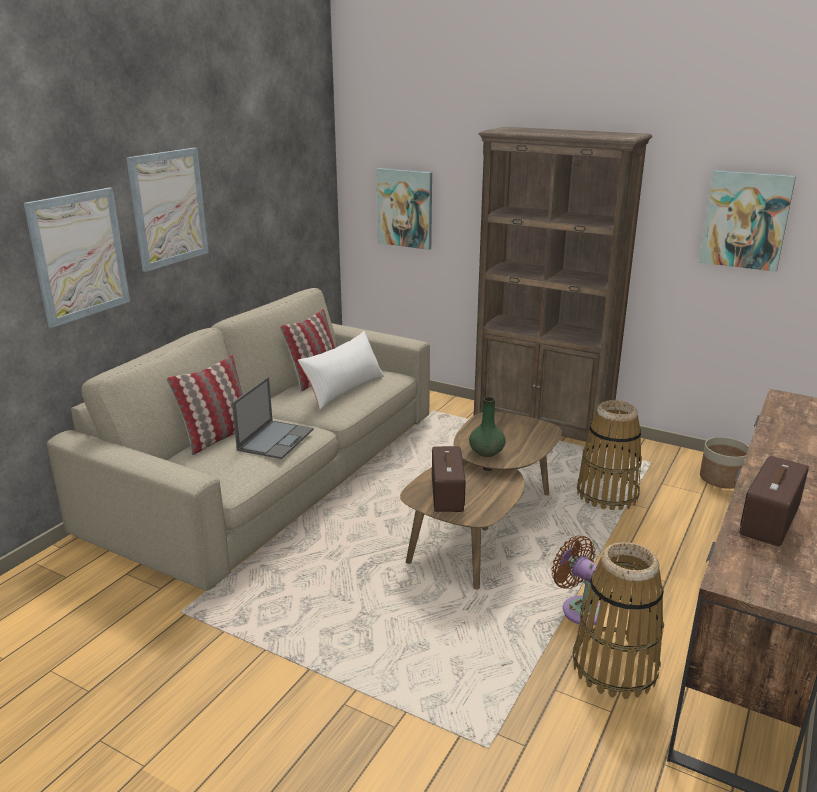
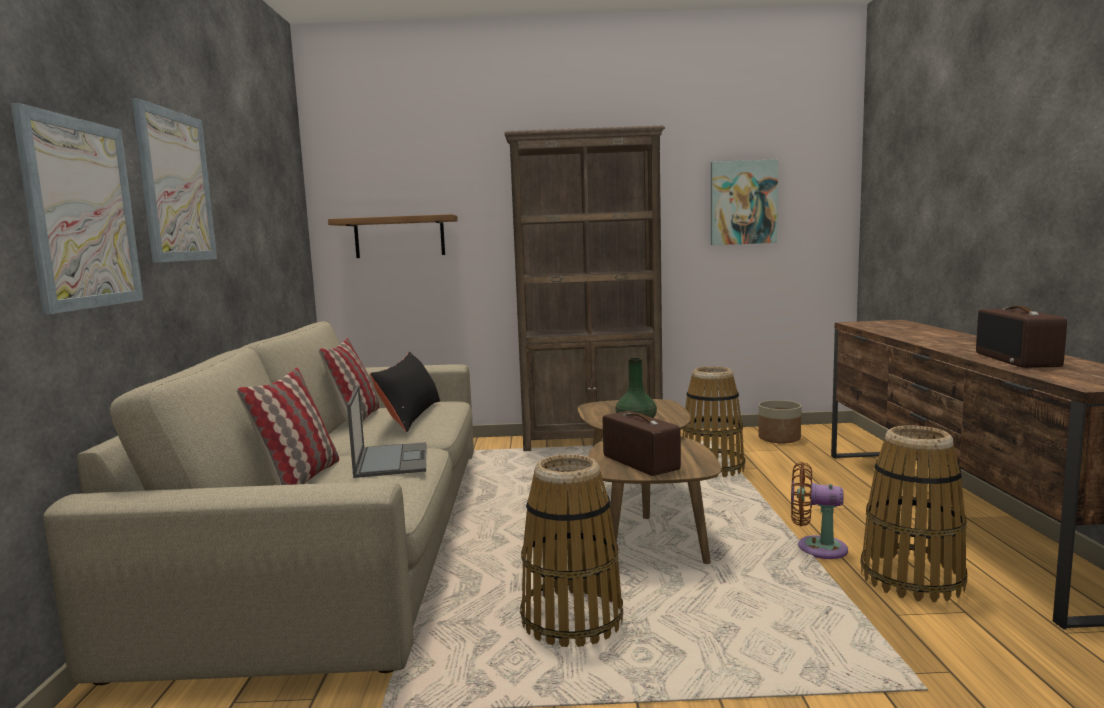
camera: 30 degrees left, 15 degrees down
white pillow [298,331,384,409] -> black pillow [370,352,440,432]
picture [377,168,432,250] -> shelf [328,214,458,258]
none -> basket [520,454,623,647]

